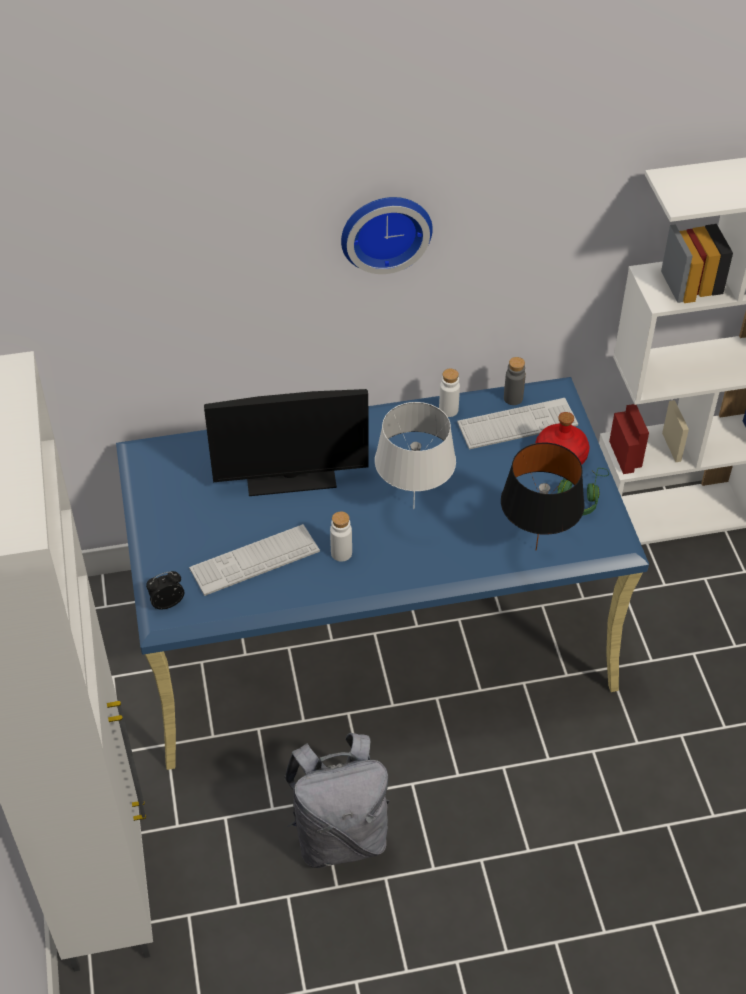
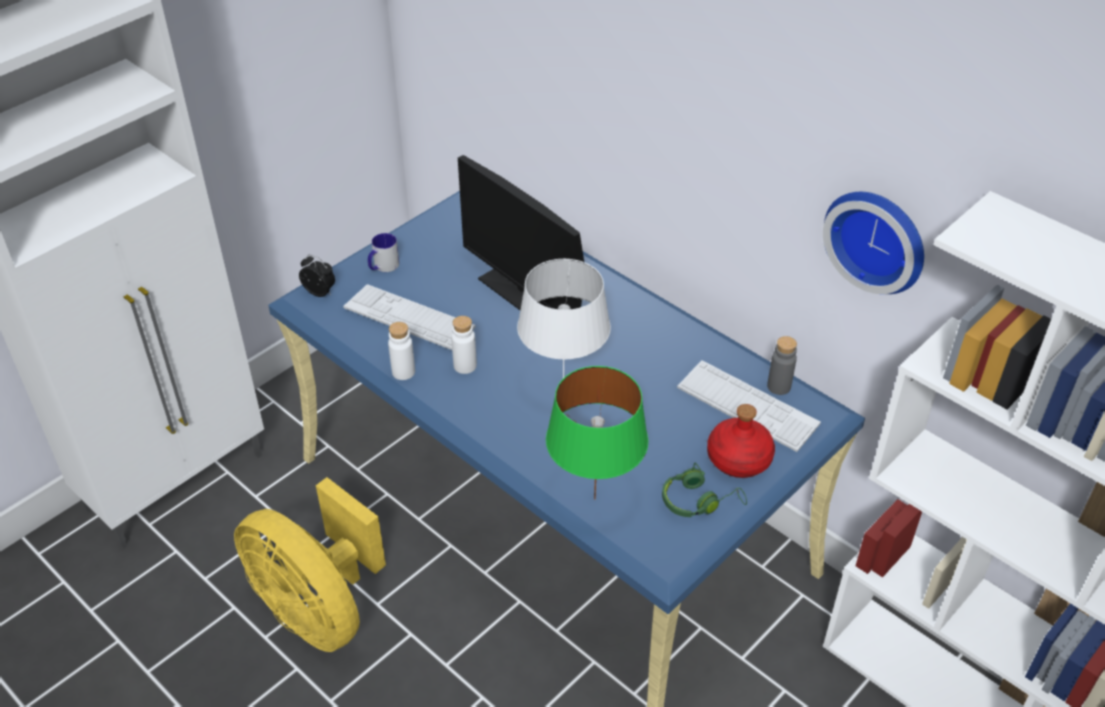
camera: 55 degrees right, 5 degrees down
grey backpack [284,733,390,868] -> yellow fan [234,477,386,652]
wall clock [341,197,433,274] -> wall clock moved to [823,192,924,294]
white bottle [439,369,460,417] -> white bottle moved to [388,322,415,380]
black table lamp [501,443,585,550] -> green table lamp [546,366,648,500]
none -> mug [368,233,399,272]

